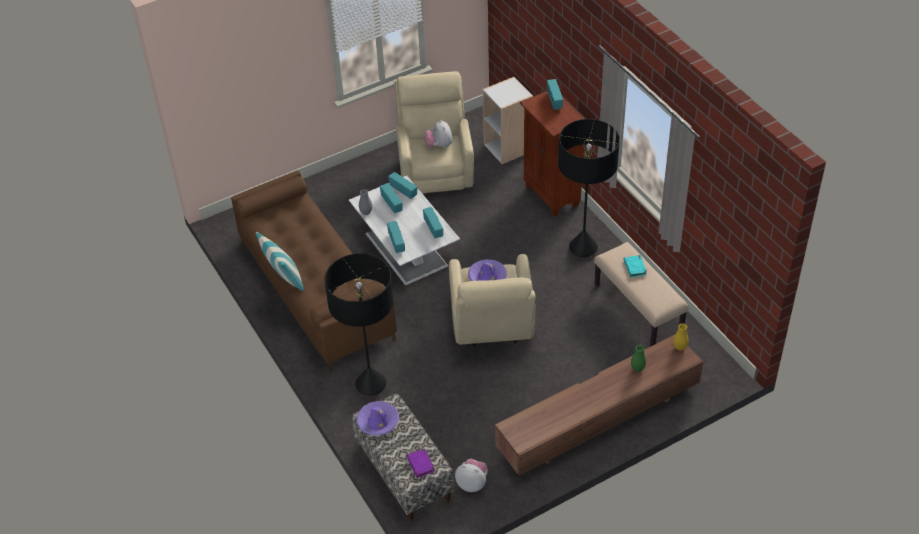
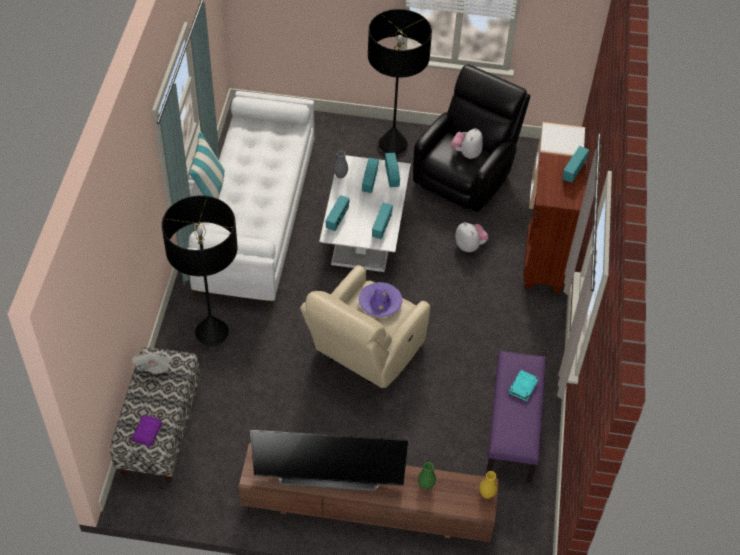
camera: 35 degrees right, 5 degrees up
brown sofa [231,170,397,371] -> white sofa [187,91,314,309]
purple hat [357,401,399,436] -> newspaper [132,352,172,374]
beige armchair [395,71,474,194] -> black armchair [413,64,530,212]
plush toy [455,459,488,492] -> plush toy moved to [455,222,488,252]
black floor lamp [558,119,620,257] -> black floor lamp moved to [368,9,432,154]
beige bench [594,242,689,346] -> purple bench [486,351,546,483]
none -> television [250,430,408,491]

